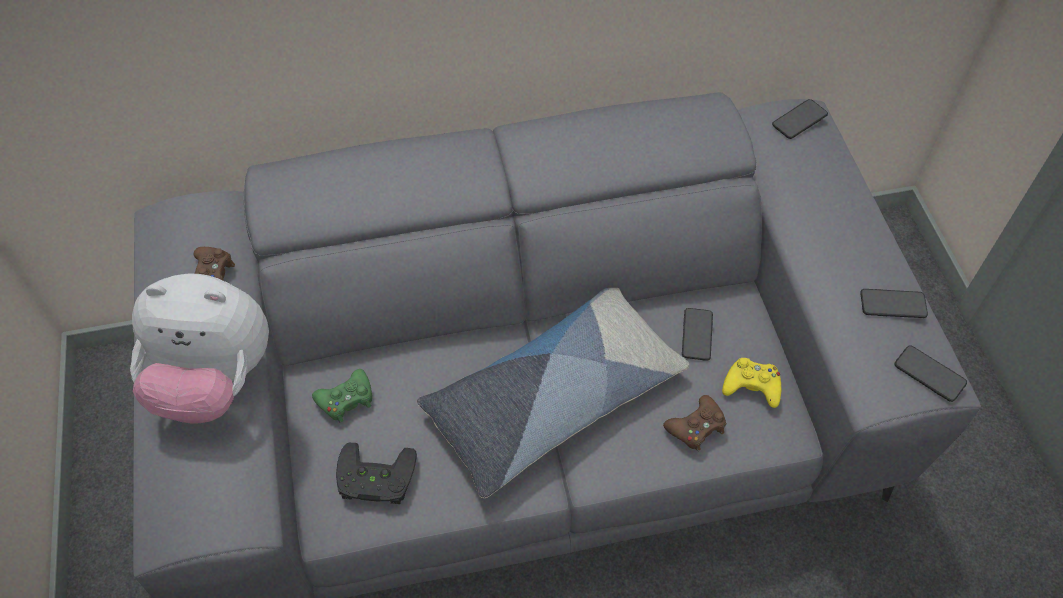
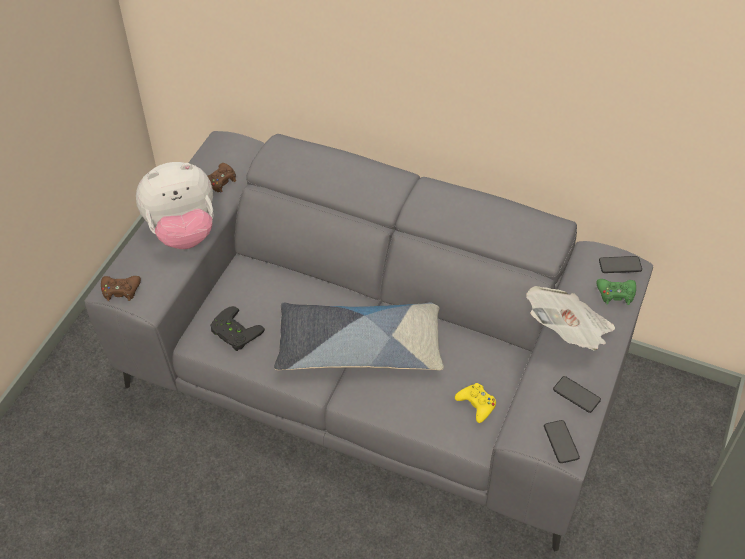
camera: 35 degrees right, 5 degrees down
plush toy [130,274,269,424] -> plush toy turned 60 degrees counterclockwise [136,162,213,249]
green game controller [312,369,372,423] -> green game controller moved to [596,279,636,305]
brown game controller [663,395,726,451] -> brown game controller moved to [101,276,141,301]
phone [682,308,713,361] -> none
none -> newspaper [526,286,615,350]

